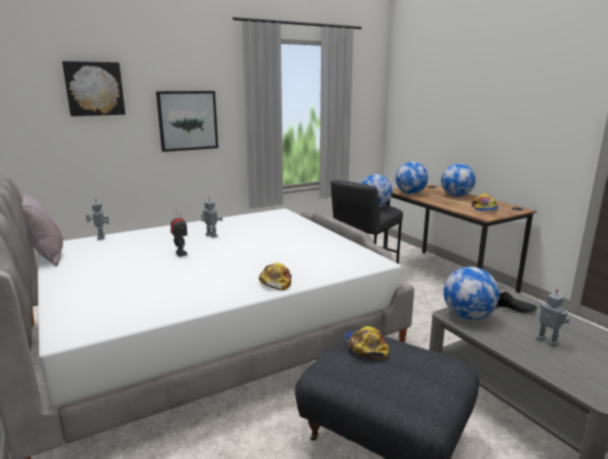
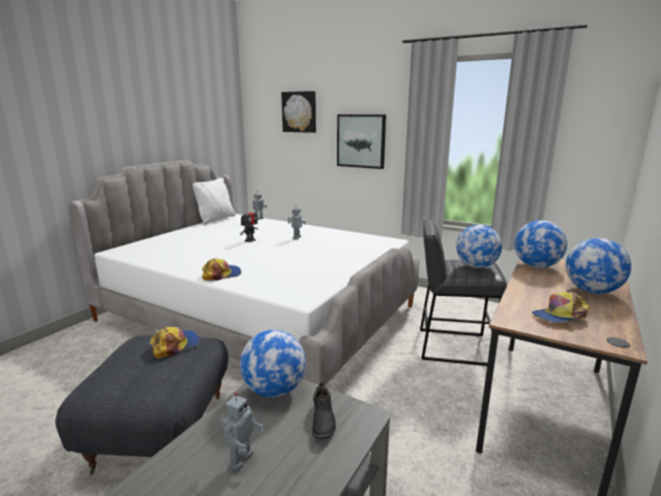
camera: 60 degrees right, 0 degrees up
purple pillow [21,192,63,267] -> white pillow [192,177,235,225]

